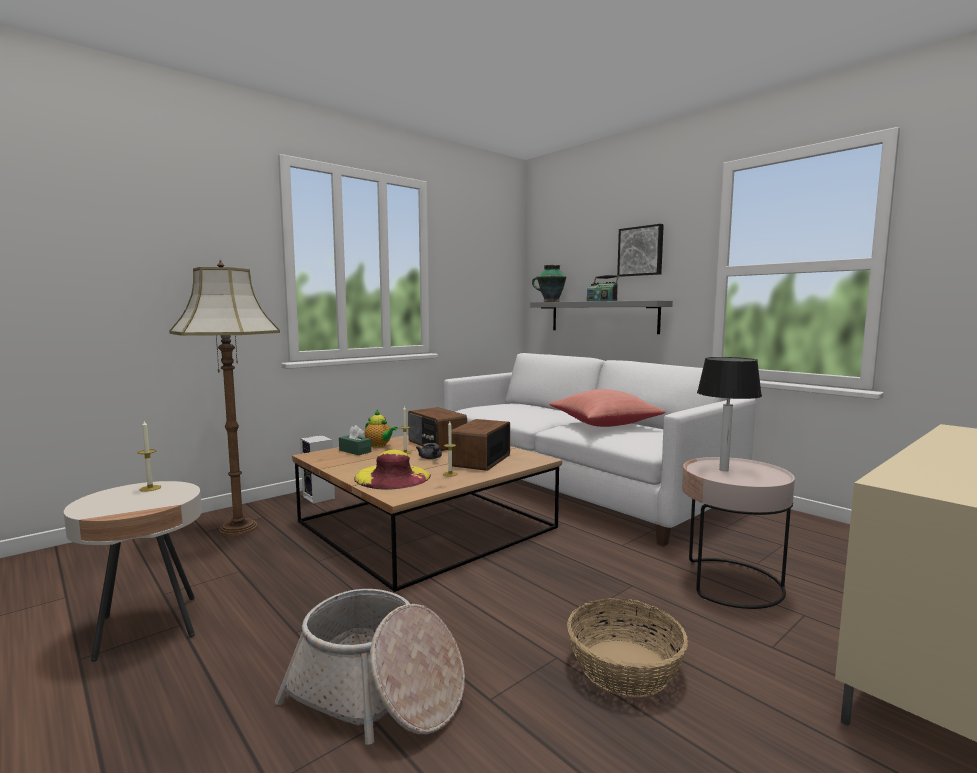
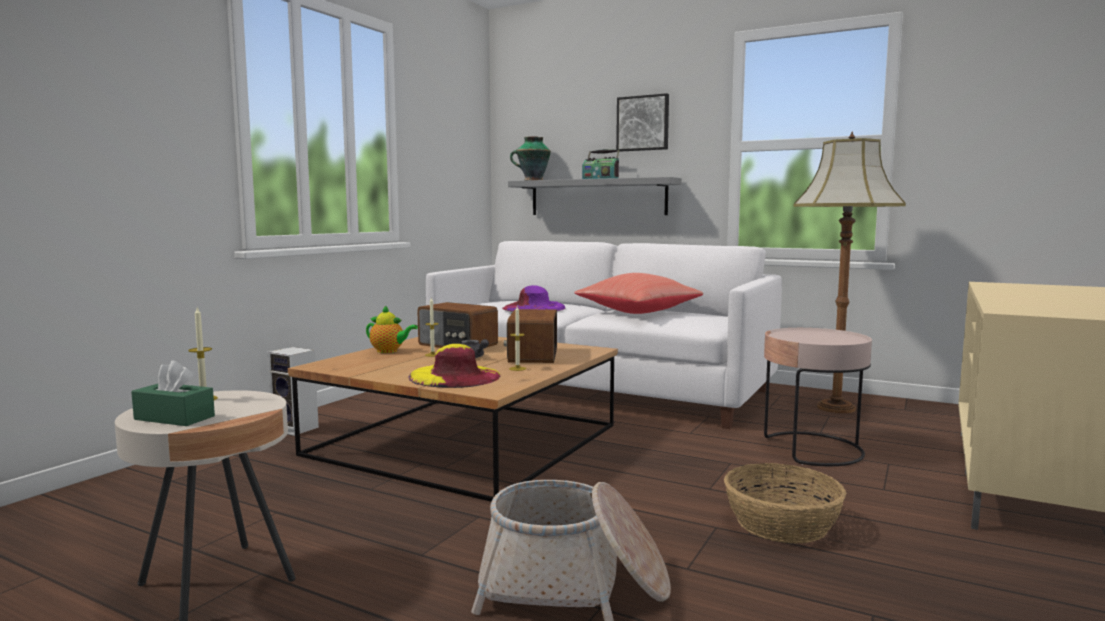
camera: 20 degrees left, 0 degrees up
floor lamp [169,259,280,536] -> floor lamp moved to [794,132,906,413]
green tissue box [339,425,372,455] -> green tissue box moved to [131,360,215,426]
table lamp [697,357,762,471] -> none
none -> purple hat [502,285,565,312]

